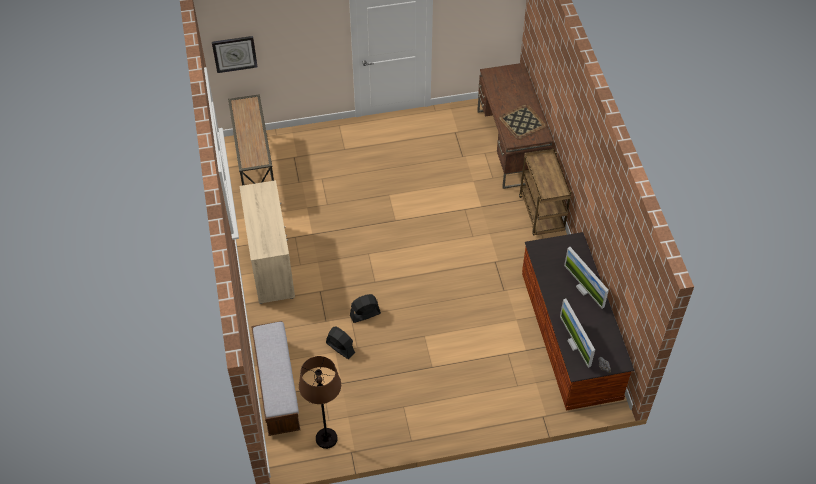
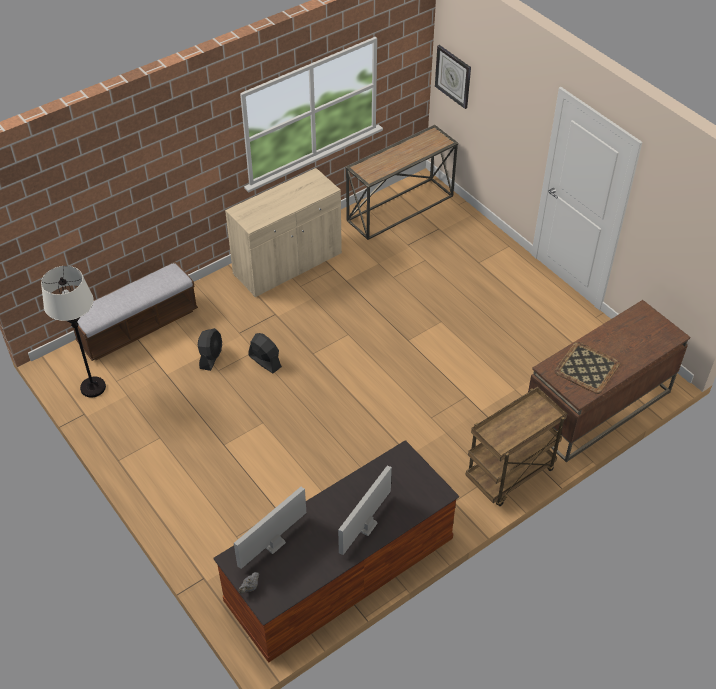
camera: 65 degrees right, 5 degrees down
brown floor lamp [299,356,341,449] -> white floor lamp [41,266,106,397]

